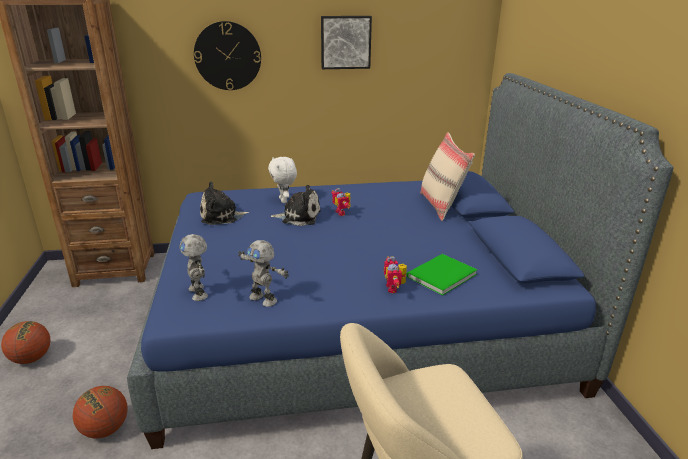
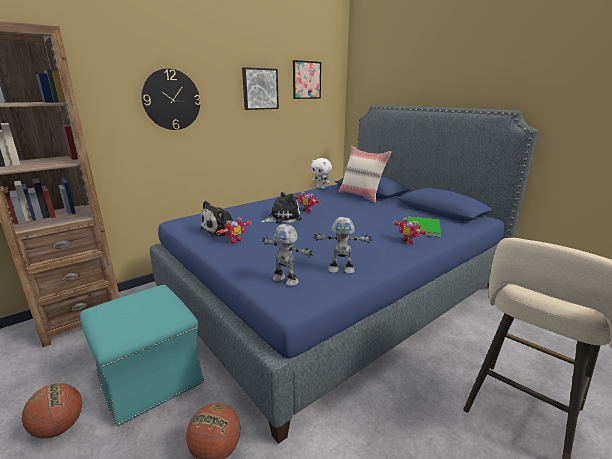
camera: 30 degrees left, 5 degrees down
white plush toy [268,157,297,203] -> white plush toy moved to [311,158,332,189]
none -> turquoise ottoman [79,285,204,426]
none -> toy robot [216,217,252,244]
none -> picture [293,60,321,99]

